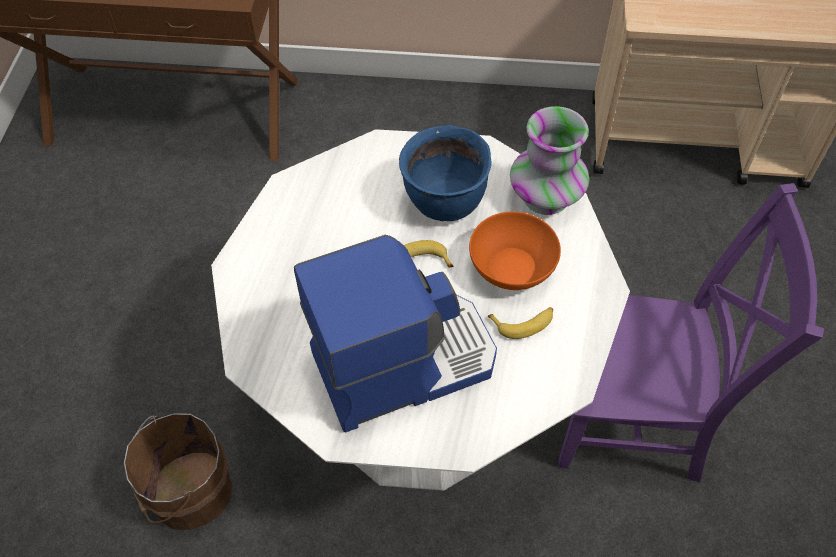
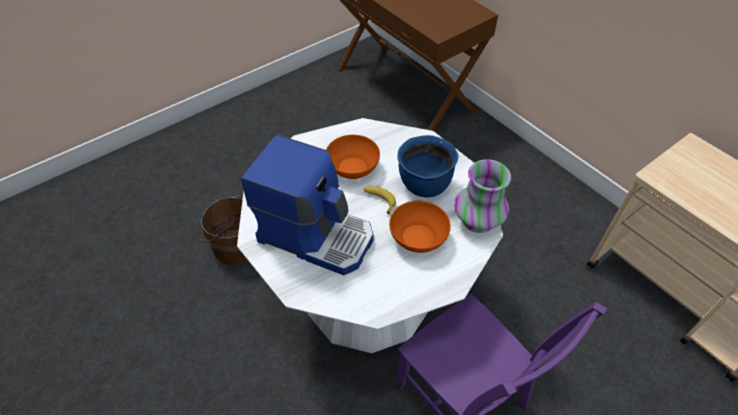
camera: 45 degrees right, 5 degrees down
banana [487,307,553,339] -> none
none -> orange bowl [326,135,380,179]

